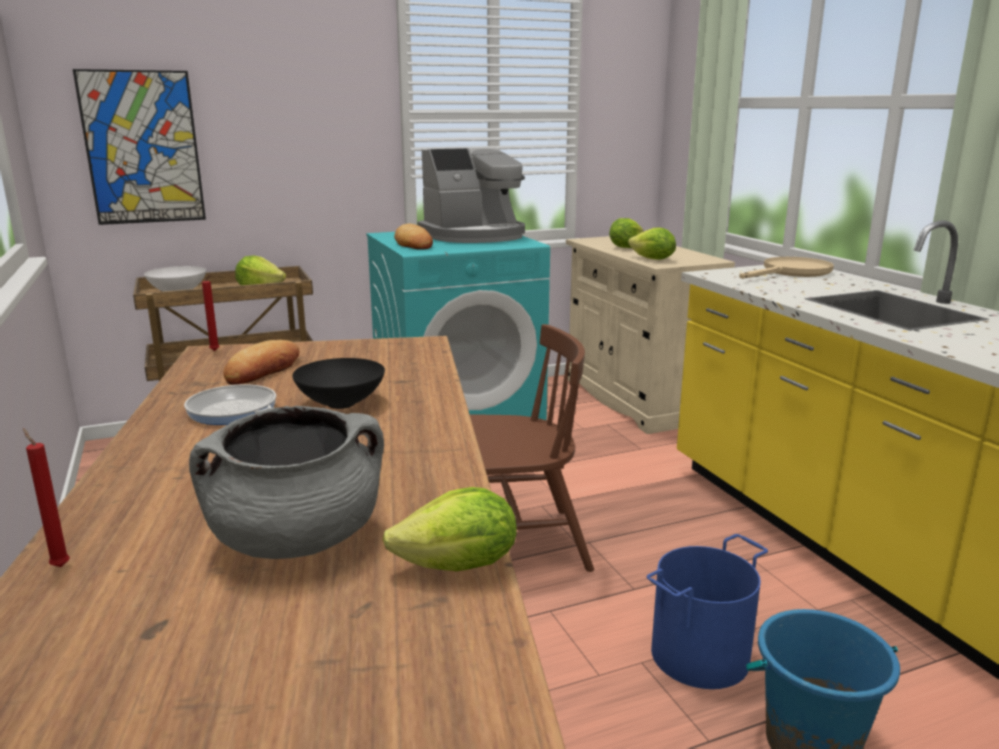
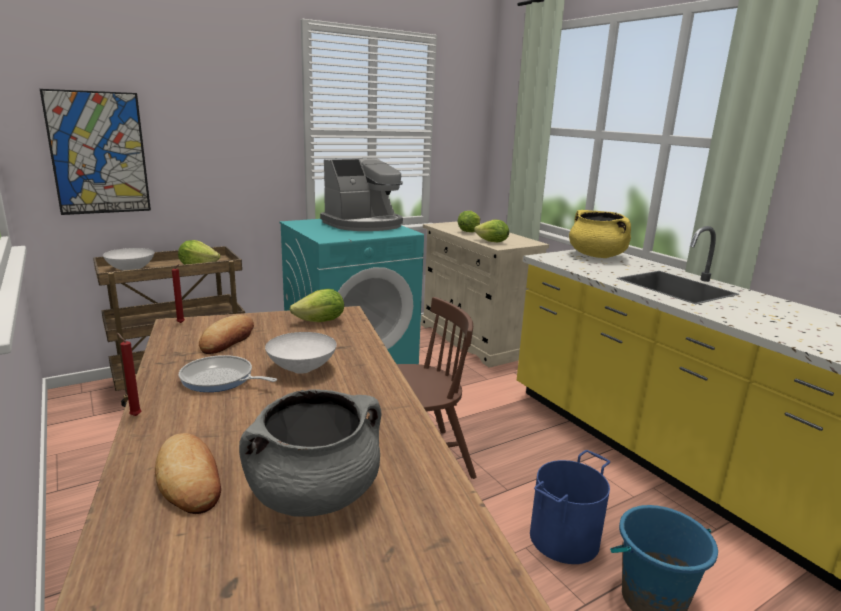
camera: 10 degrees left, 0 degrees up
red candle [23,428,70,567] -> red candle moved to [117,333,141,416]
black bowl [292,358,385,409] -> white bowl [265,332,337,374]
lettuce [383,487,517,571] -> lettuce moved to [290,289,344,322]
bread [394,224,433,250] -> bread moved to [155,433,221,514]
beige frying pan [739,257,834,279] -> yellow cooking pot [569,210,631,258]

